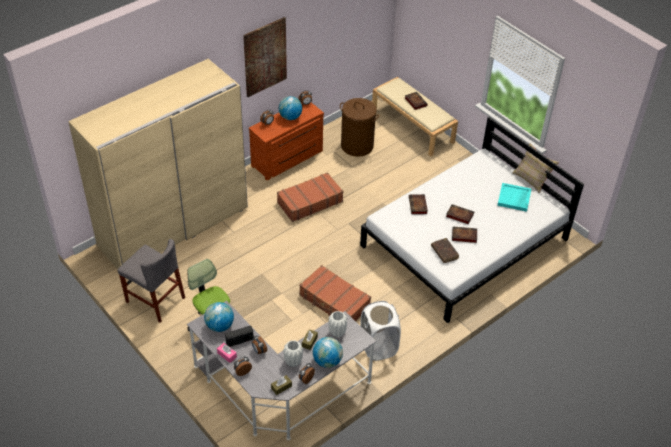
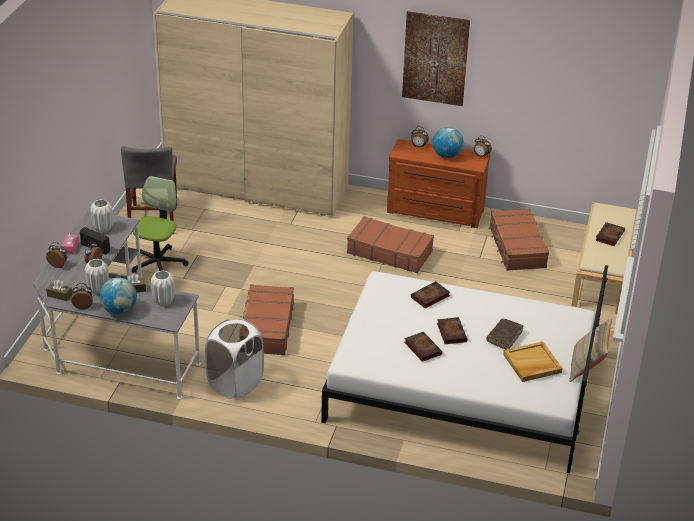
camera: 55 degrees right, 10 degrees down
globe [204,302,234,332] -> white vase [90,199,113,233]
brown laundry basket [340,98,379,157] -> brown suitcase [488,209,549,271]
brown book [431,238,459,263] -> brown book moved to [487,318,523,349]
turquoise tray [497,183,531,212] -> beige tray [503,341,563,382]

